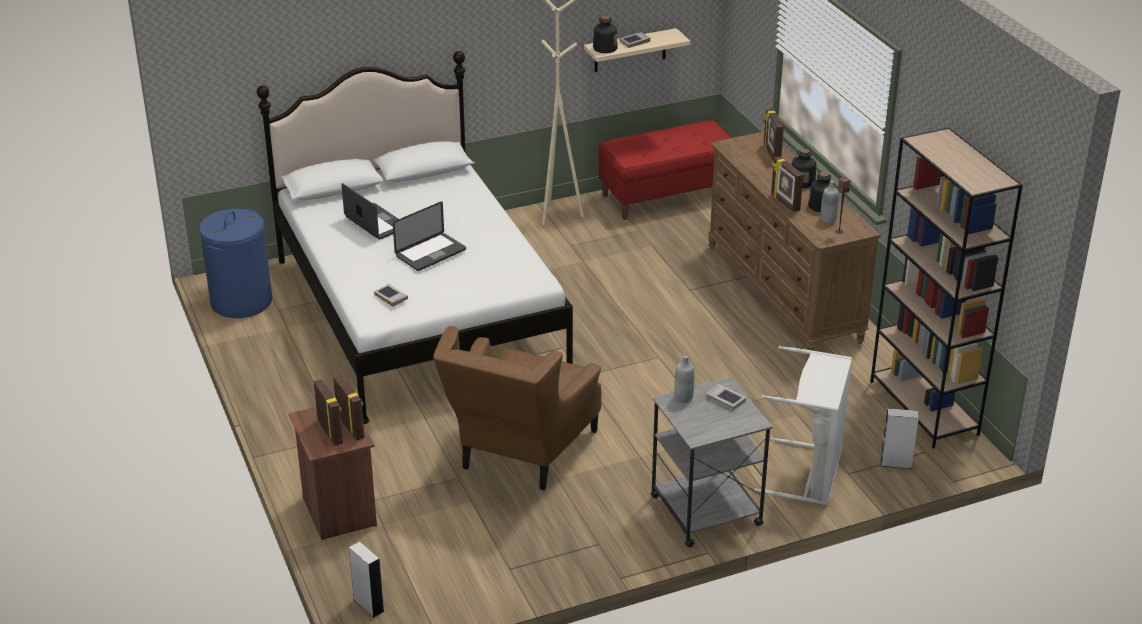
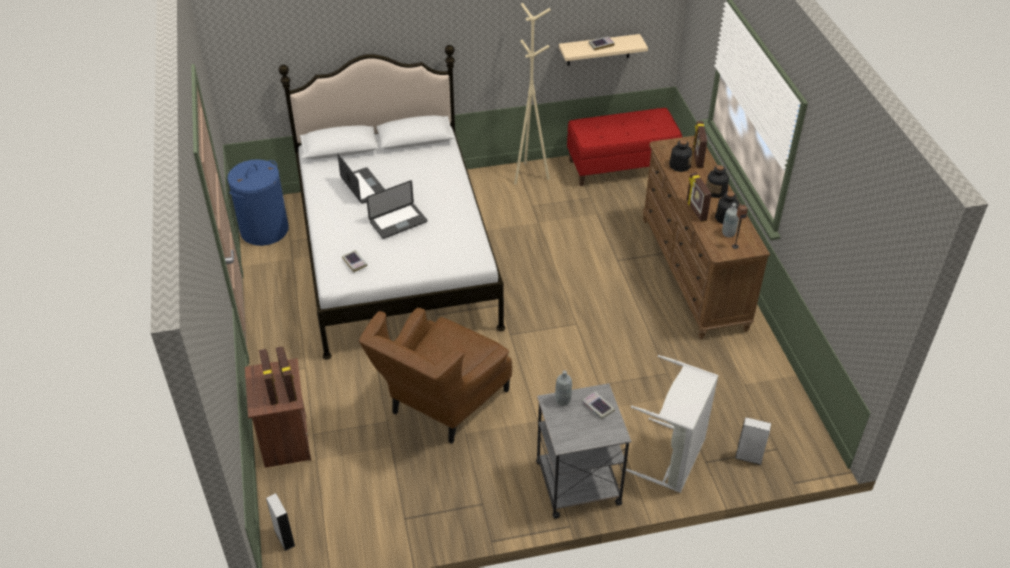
camera: 10 degrees right, 10 degrees up
bottle [593,16,618,53] -> bottle moved to [669,140,692,172]
beige bookcase [870,128,1023,449] -> none

